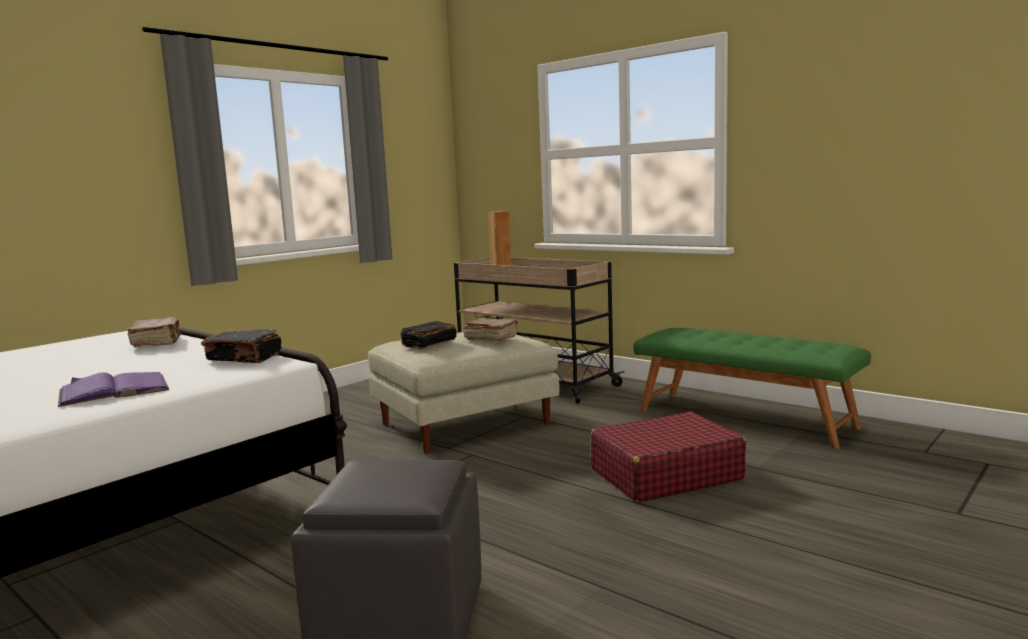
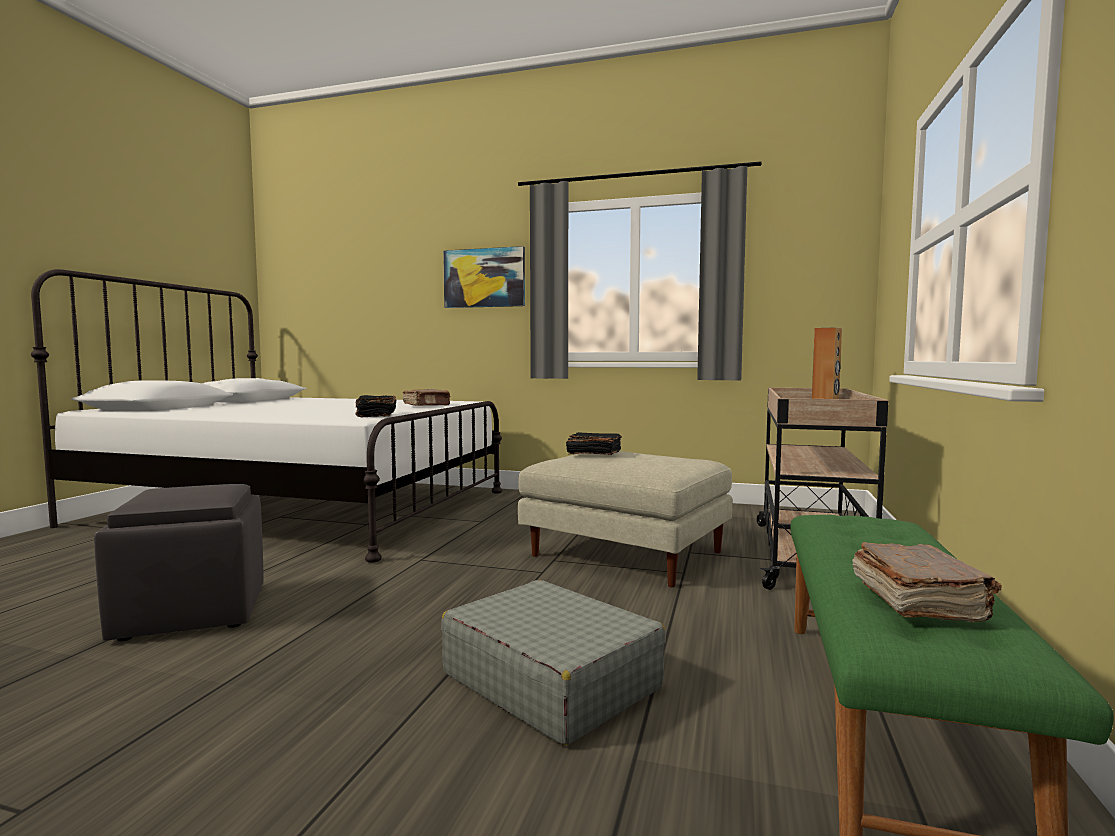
camera: 65 degrees right, 5 degrees down
purple book [58,372,169,407] -> none
brown book [463,318,518,341] -> brown book moved to [852,542,1002,623]
red suitcase [591,412,746,502] -> grey suitcase [441,580,666,745]
none -> picture [443,246,525,308]

